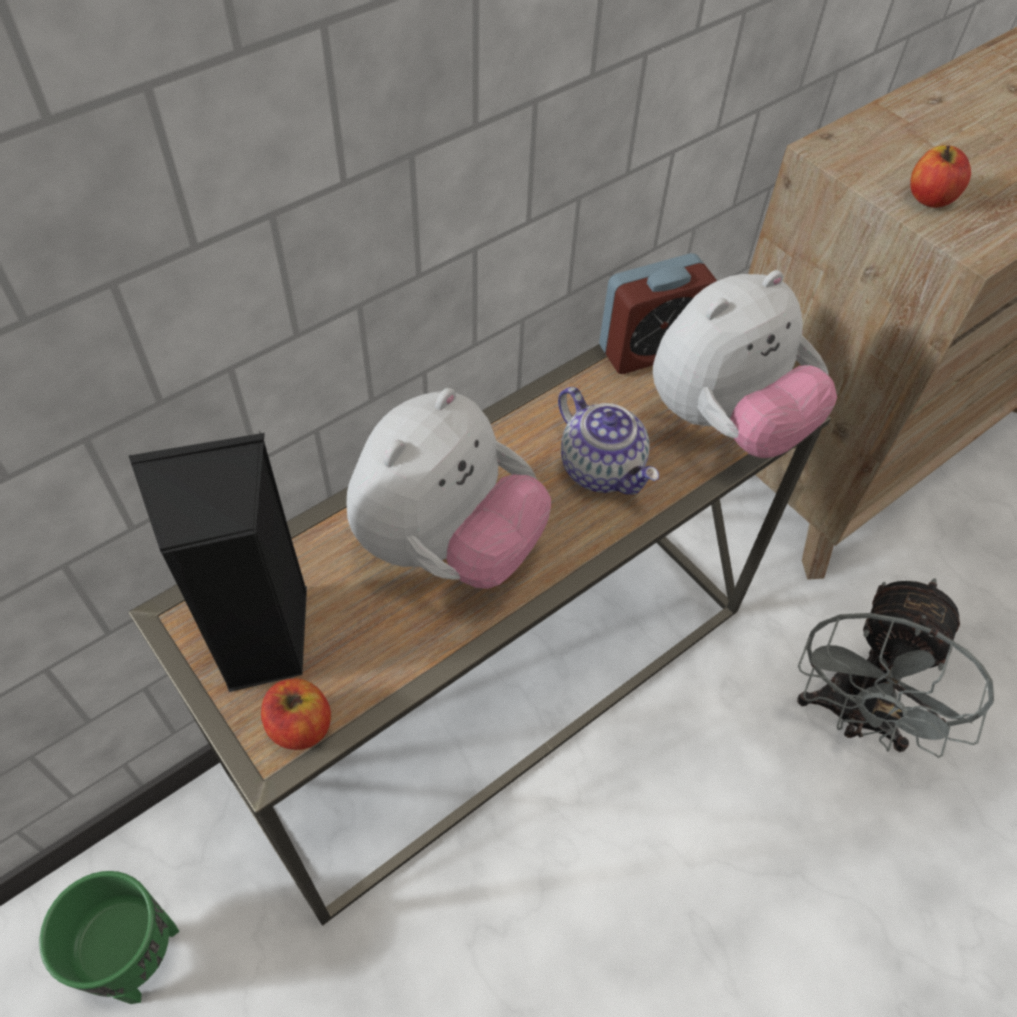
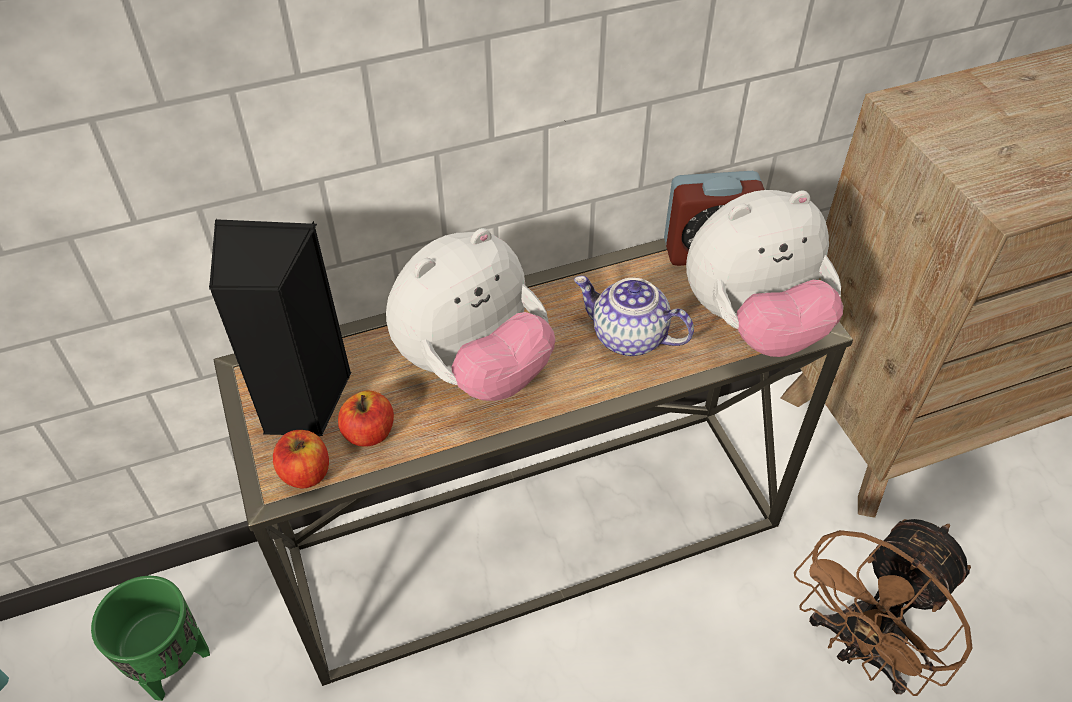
camera: 20 degrees right, 5 degrees down
teapot [558,387,659,495] -> teapot turned 135 degrees clockwise [574,276,694,356]
grey fan [797,578,994,758] -> brown fan [794,519,973,696]
apple [910,145,971,208] -> apple moved to [338,390,394,446]

